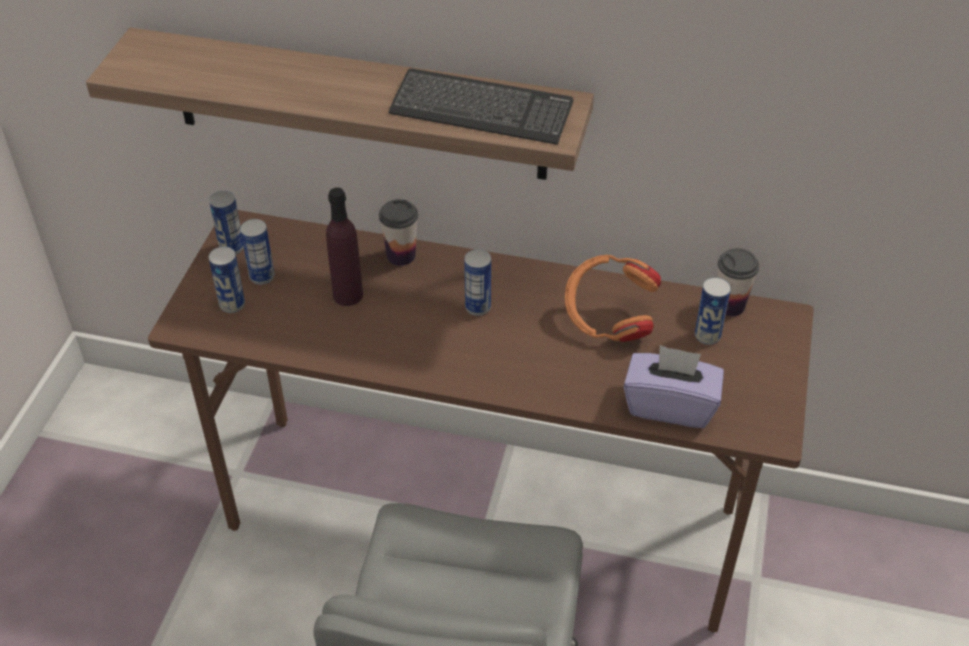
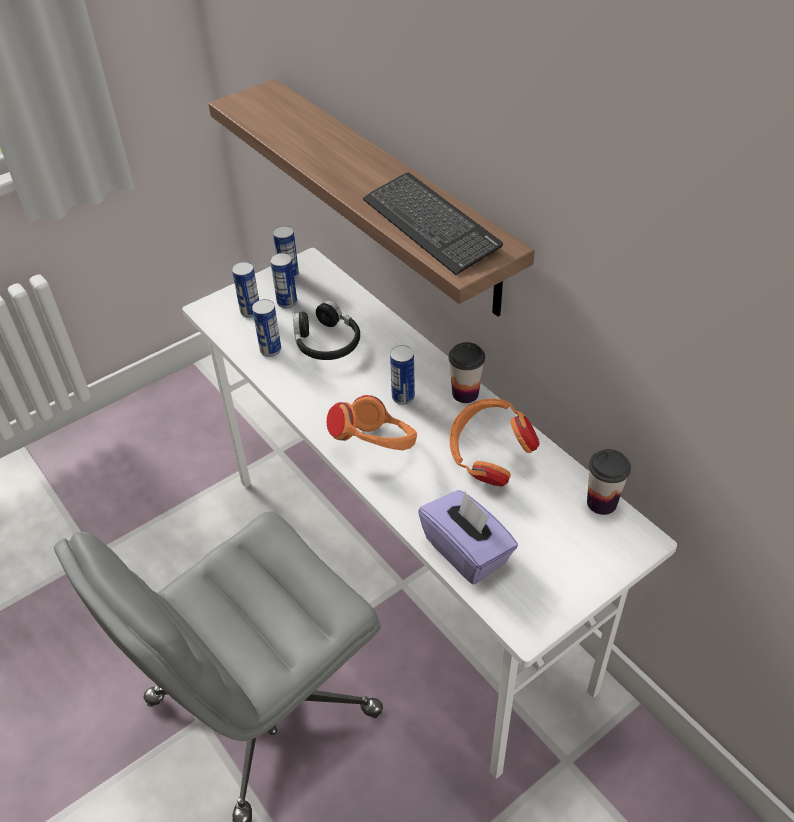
camera: 40 degrees right, 0 degrees up
brown desk [148,210,814,632] -> white desk [182,248,677,779]
purple bottle [326,188,363,306] -> black headphones [293,300,360,360]
cup [379,199,418,266] -> cup moved to [449,342,485,403]
can [695,277,731,345] -> can moved to [252,299,281,357]
none -> orange headphones [327,395,417,450]

